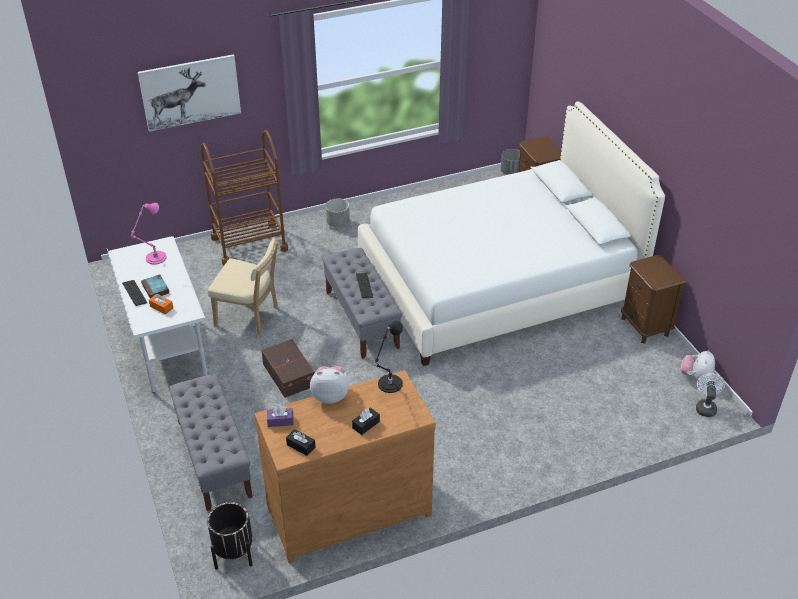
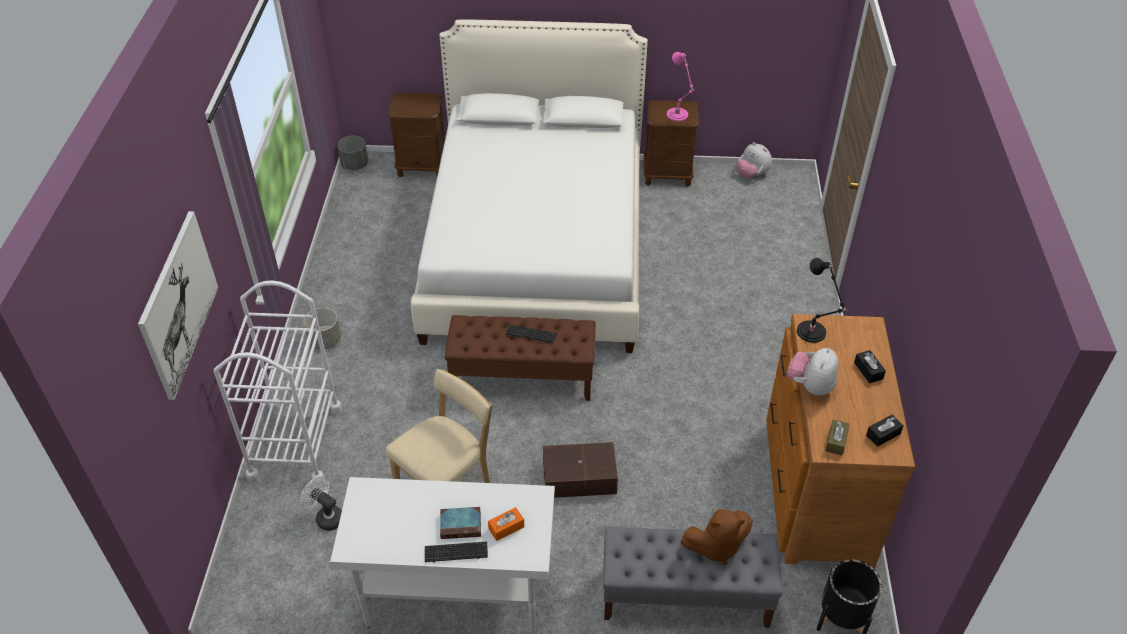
camera: 65 degrees left, 5 degrees up
pink table lamp [130,203,167,265] -> pink table lamp moved to [667,52,695,121]
brown cart [200,130,288,266] -> white cart [214,280,342,485]
purple tissue box [267,405,293,427] -> brown tissue box [825,419,850,456]
grey bench [322,248,402,359] -> brown bench [445,315,596,401]
white fan [696,373,725,417] -> white fan moved to [300,476,342,531]
none -> brown plush toy [681,509,753,565]

